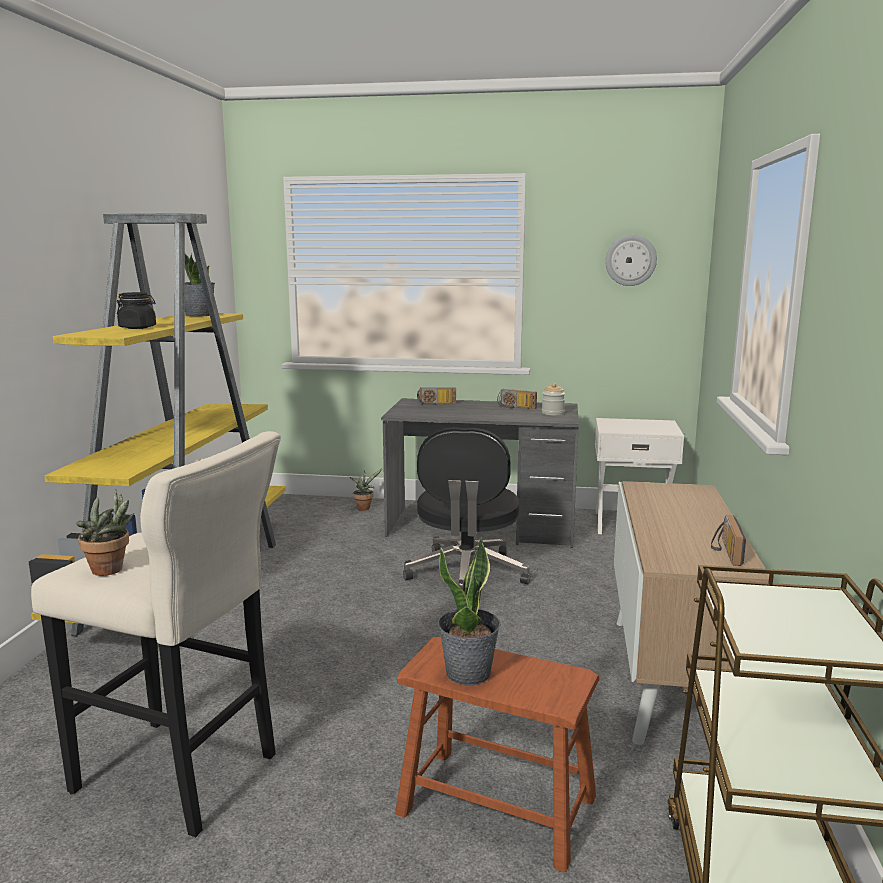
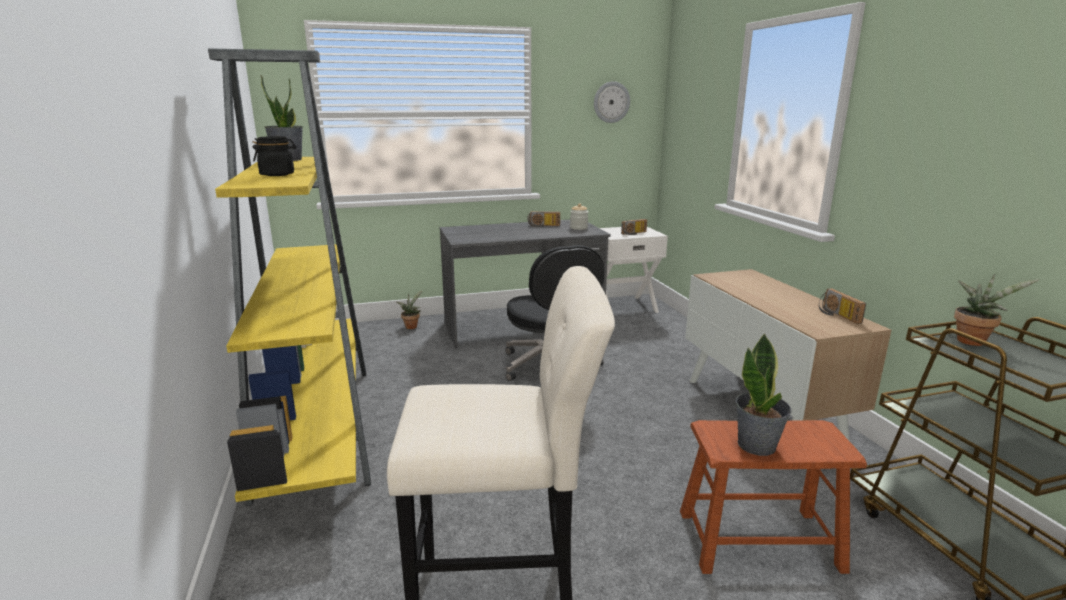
camera: 25 degrees left, 5 degrees up
potted plant [76,489,134,576] -> potted plant moved to [954,274,1039,346]
radio [417,387,456,406] -> radio moved to [621,219,647,235]

